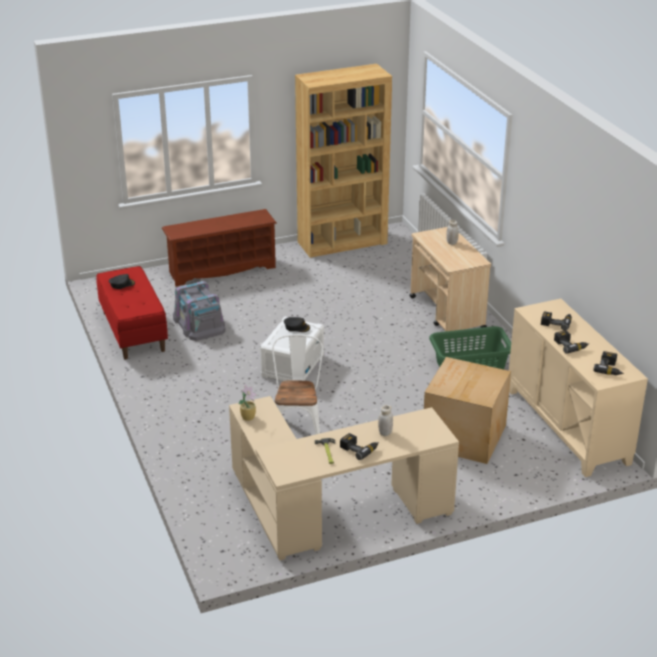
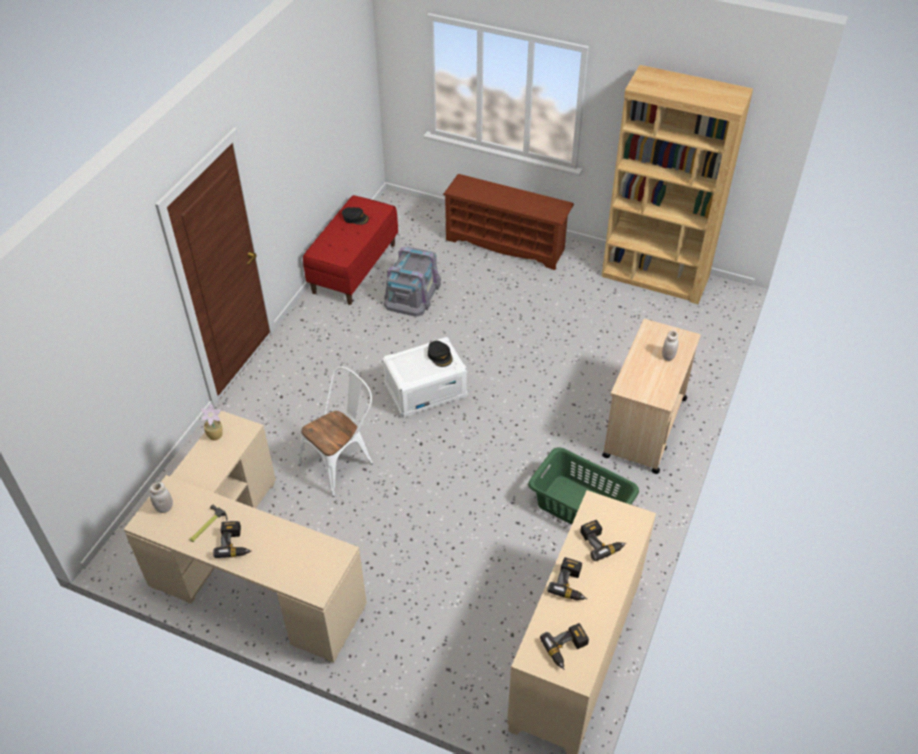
camera: 45 degrees right, 15 degrees up
white jar [378,405,393,436] -> white jar moved to [150,482,173,513]
cardboard box [424,357,511,464] -> none

